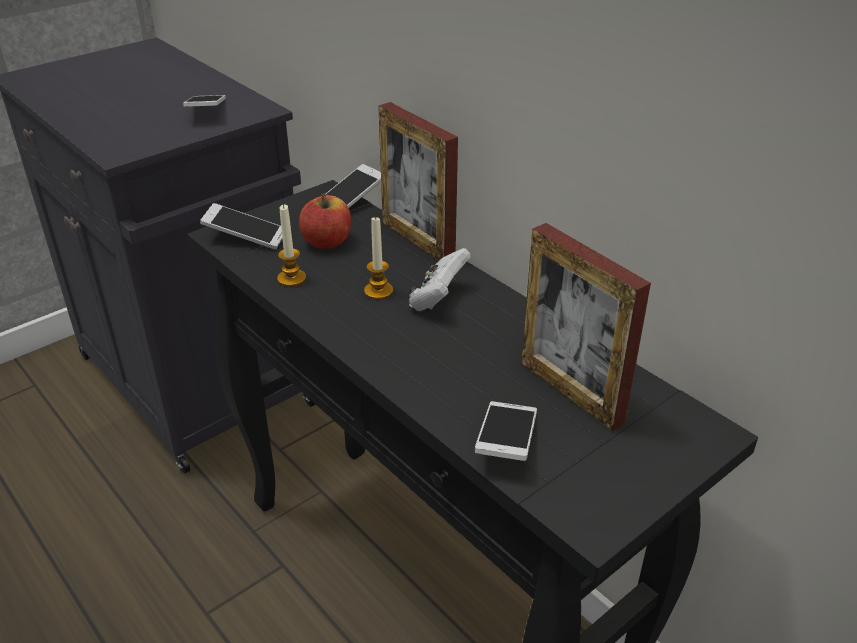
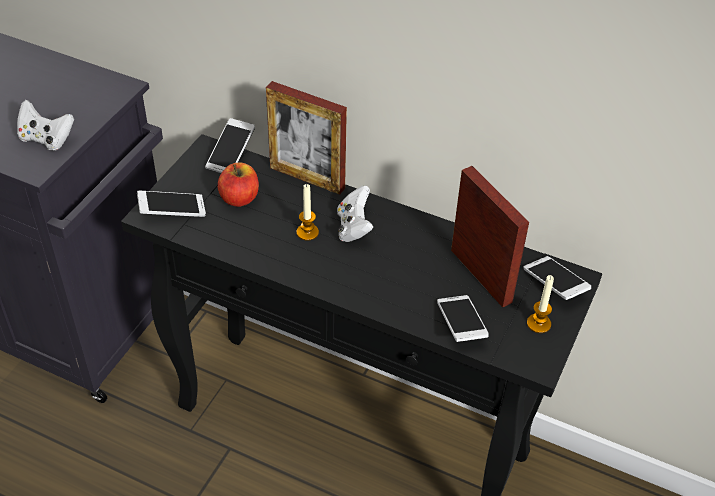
camera: 25 degrees left, 10 degrees up
phone [183,95,226,107] -> phone moved to [523,256,591,300]
candle [277,204,306,287] -> candle moved to [527,275,554,333]
picture frame [521,223,651,431] -> picture frame turned 150 degrees counterclockwise [451,166,529,307]
none -> white game controller [17,100,74,151]

